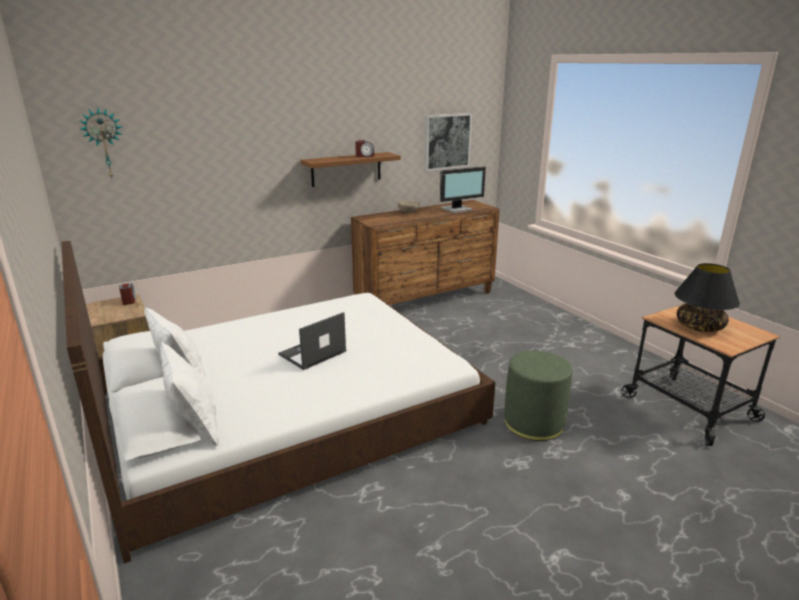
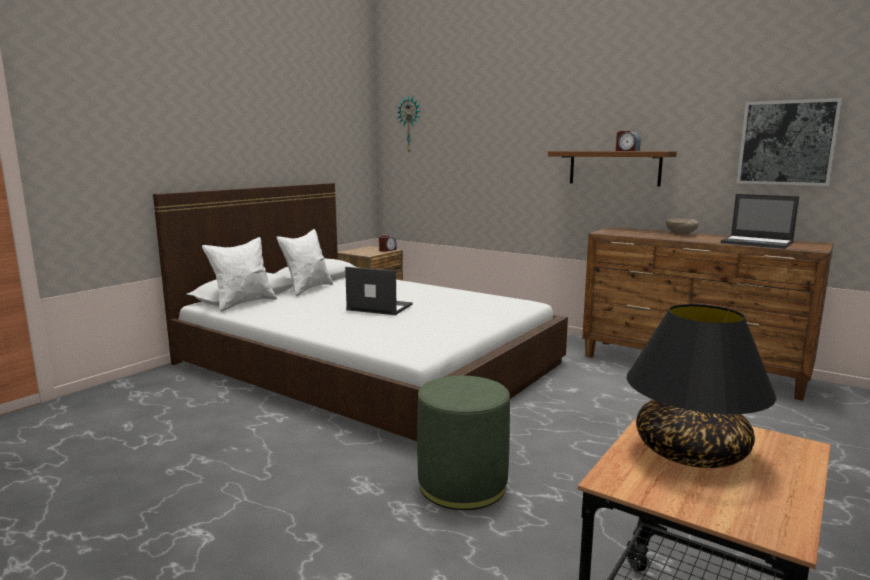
camera: 65 degrees right, 10 degrees down
monitor [440,166,486,213] -> laptop [721,194,799,249]

